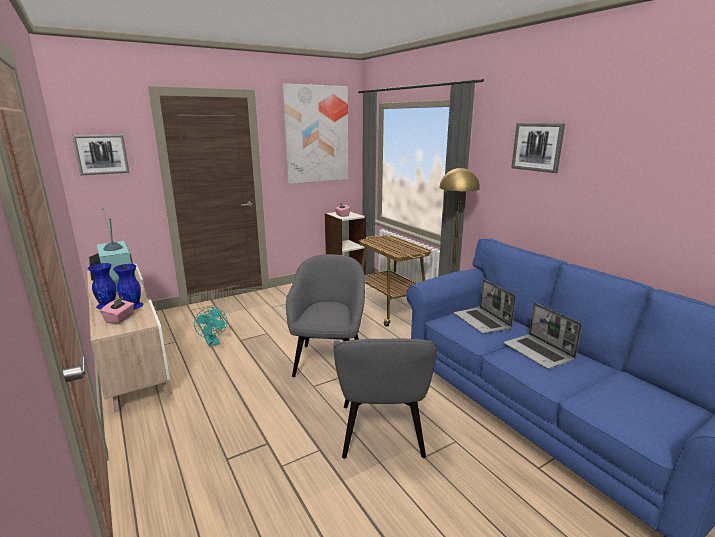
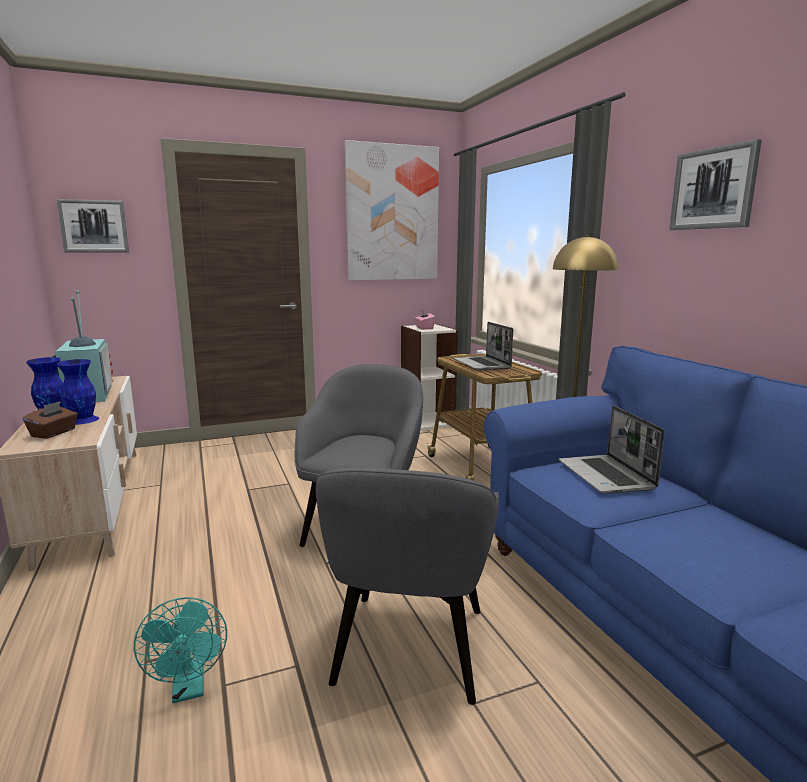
camera: 10 degrees right, 5 degrees down
pink tissue box [100,297,134,324] -> brown tissue box [23,401,78,439]
turquoise fan [194,307,227,347] -> turquoise fan moved to [134,597,227,703]
laptop [503,303,582,369] -> laptop moved to [454,322,513,370]

